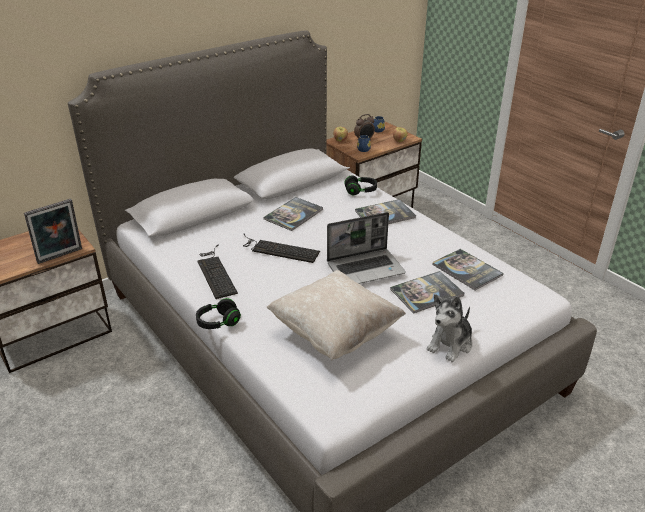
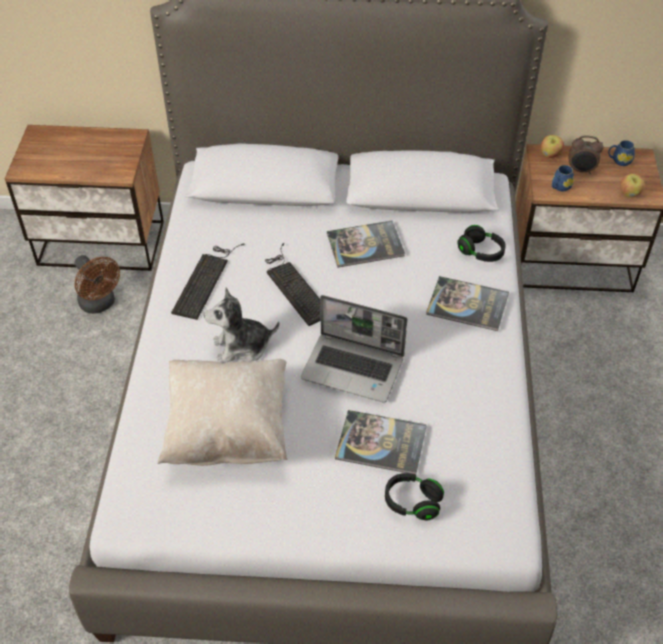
camera: 40 degrees right, 15 degrees up
picture frame [24,199,82,264] -> none
black headphones [196,298,241,329] -> black headphones moved to [385,473,444,520]
plush toy [427,294,473,362] -> plush toy moved to [204,288,279,363]
book [432,249,504,290] -> none
none -> brown fan [74,255,120,314]

